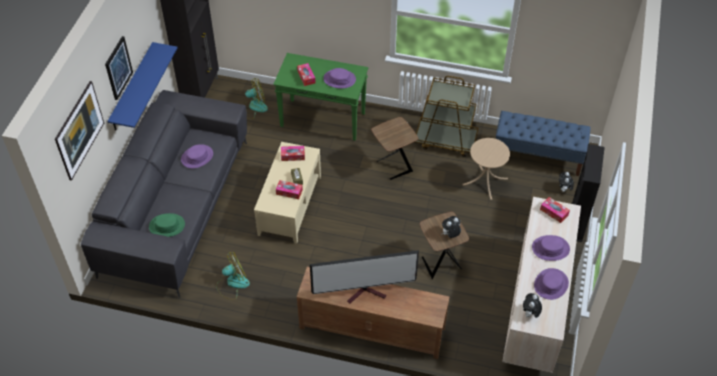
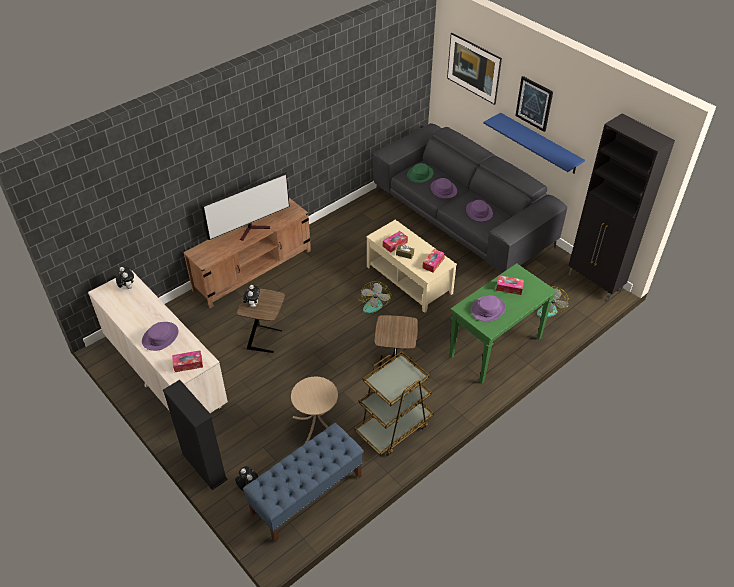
camera: 125 degrees right, 5 degrees down
fan [216,252,250,300] -> fan moved to [358,281,391,313]
television [310,250,419,303] -> television turned 150 degrees counterclockwise [201,172,290,241]
purple hat [534,268,569,300] -> purple hat moved to [430,178,457,199]

